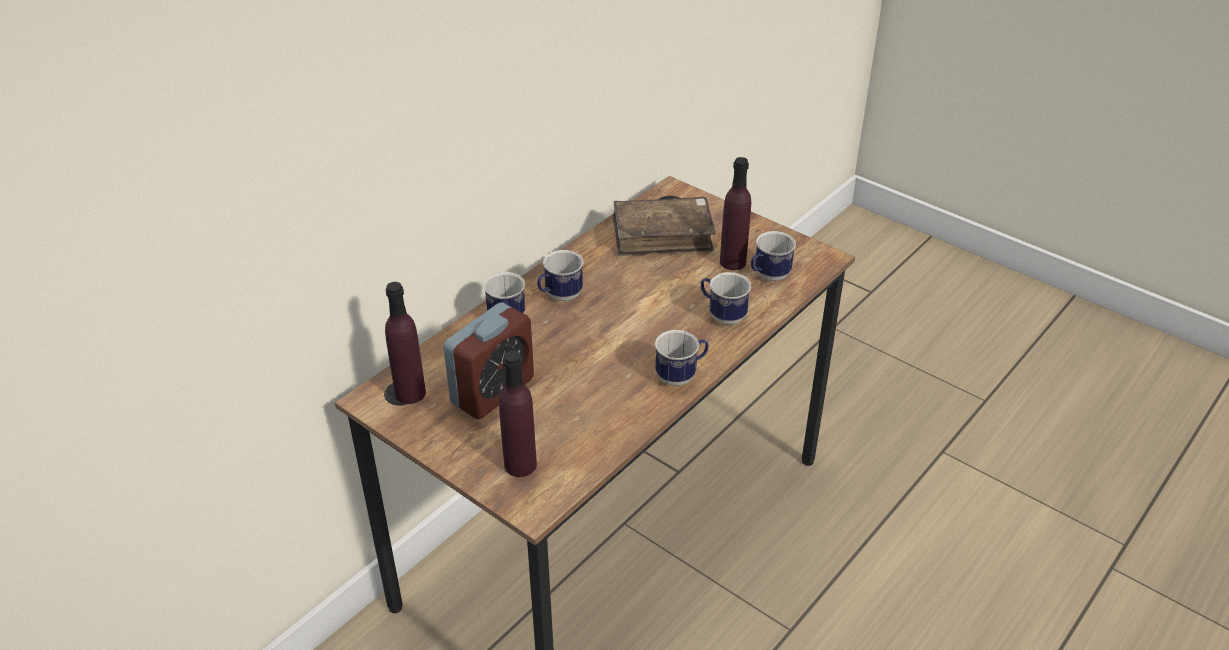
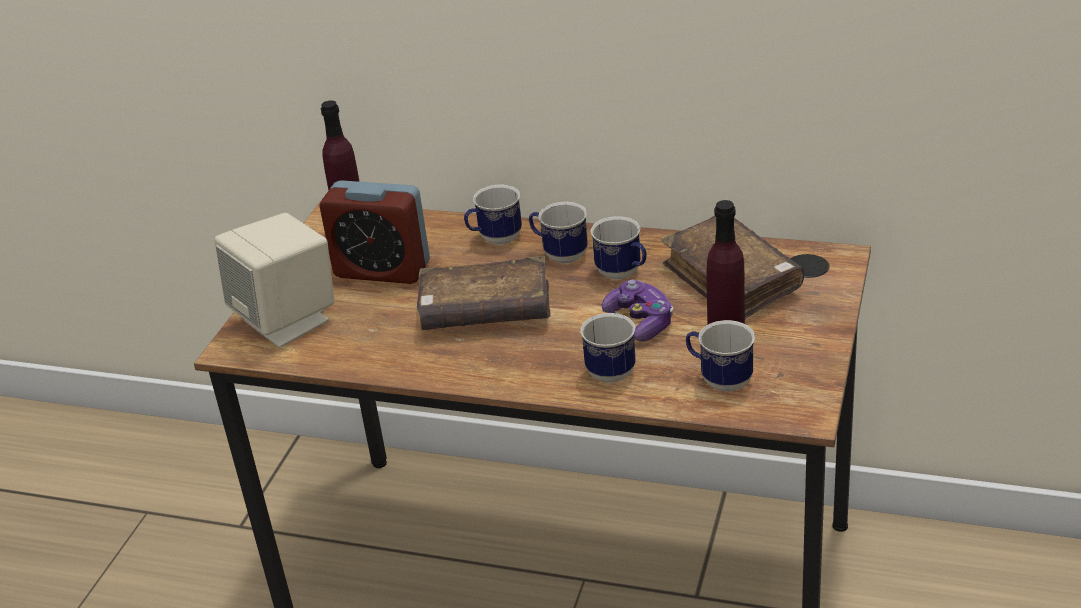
camera: 70 degrees right, 5 degrees down
purple bottle [499,351,537,477] -> beige speaker [214,213,334,348]
mug [655,330,709,386] -> mug moved to [590,216,647,280]
none -> brown book [417,256,550,330]
none -> game controller [601,279,673,341]

